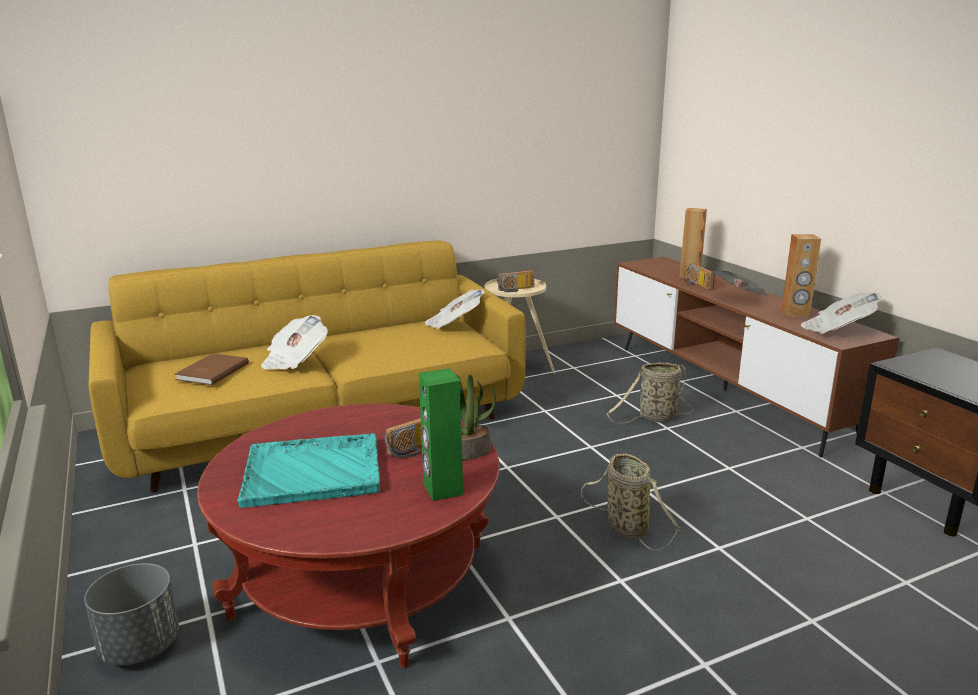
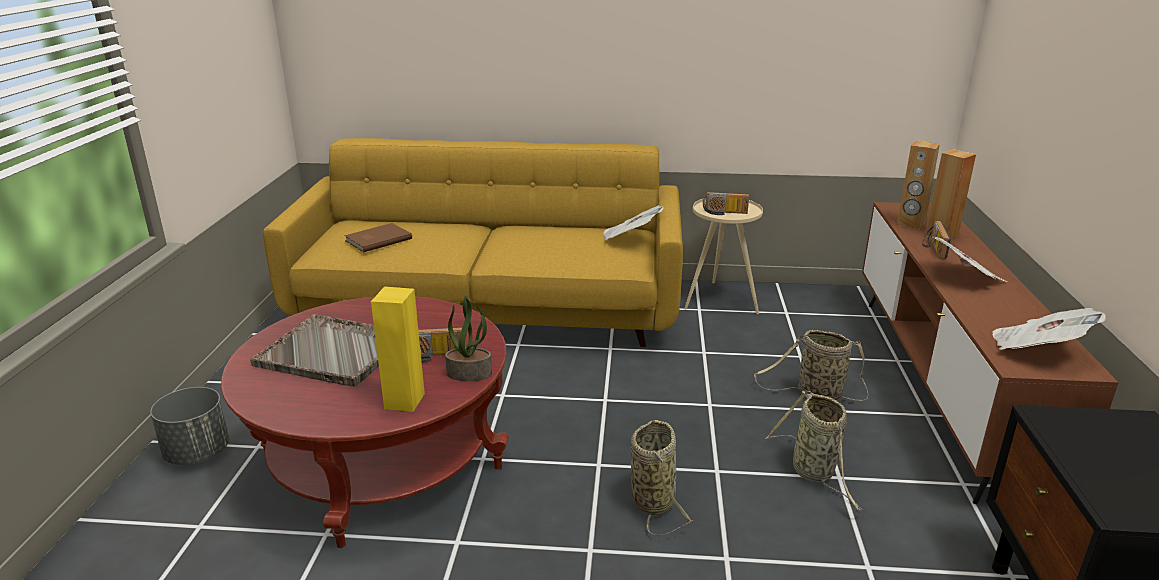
camera: 30 degrees right, 5 degrees up
turquoise tray [237,433,380,508] -> grey tray [250,314,379,387]
newspaper [261,315,328,370] -> none
green speaker [419,368,463,501] -> yellow speaker [371,286,425,412]
brown speaker [781,234,821,317] -> brown speaker moved to [897,140,940,229]
none -> basket [766,391,862,511]

